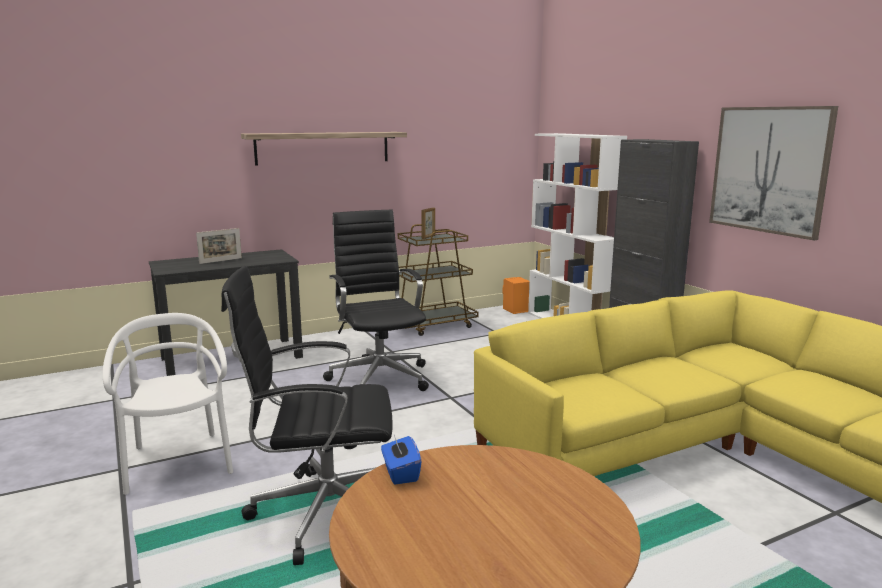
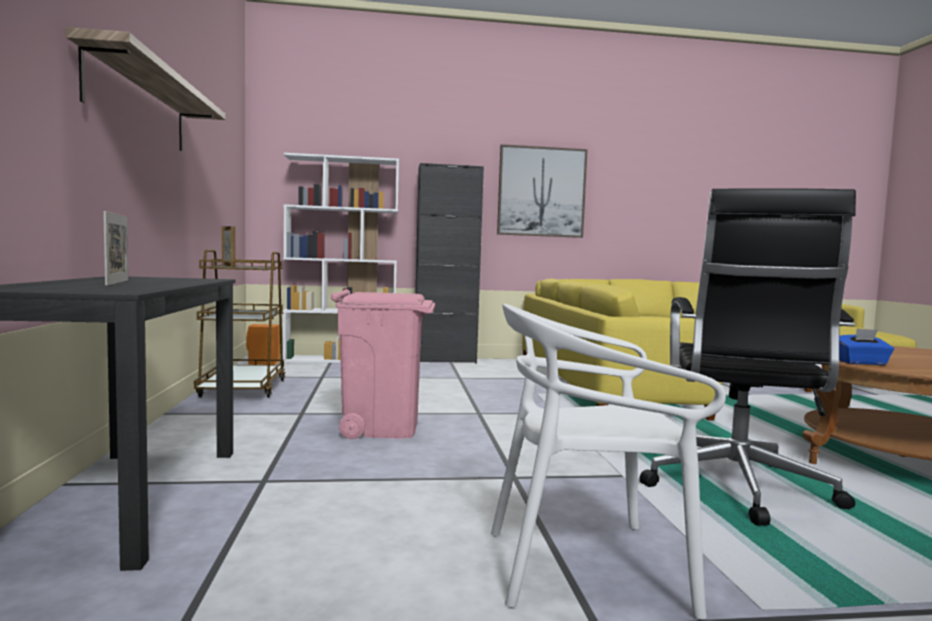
camera: 70 degrees left, 10 degrees down
black office chair [323,209,429,391] -> pink trash can [331,289,435,439]

